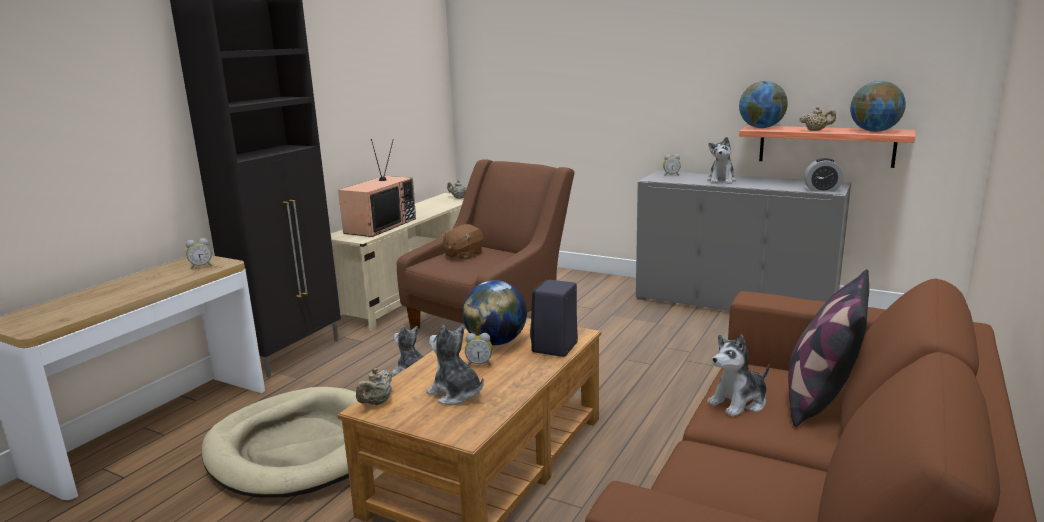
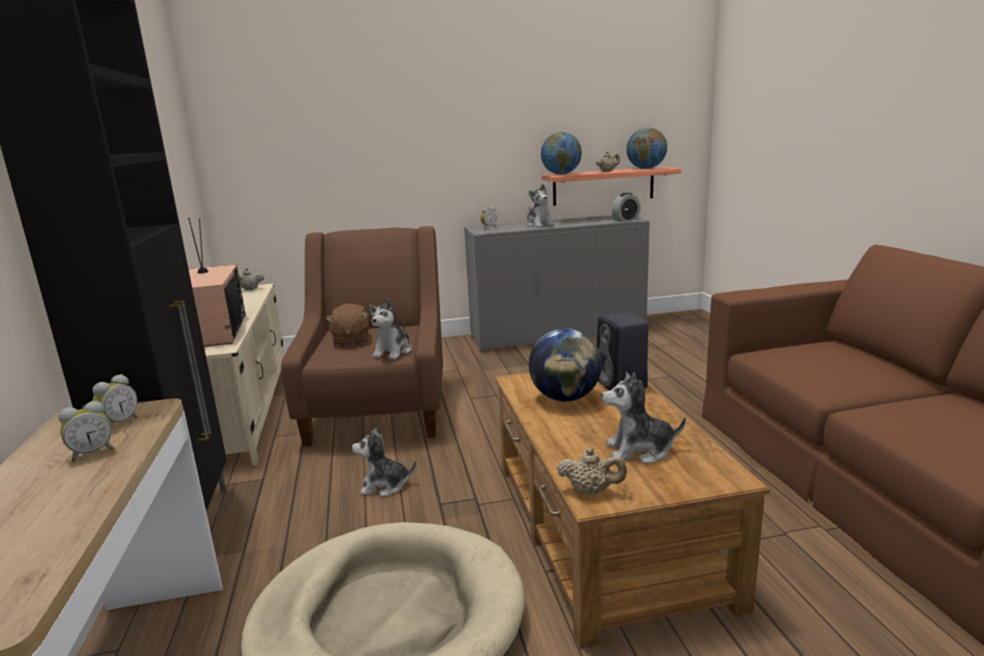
camera: 40 degrees left, 0 degrees up
beige teapot [356,368,392,405] -> beige teapot turned 60 degrees counterclockwise [557,448,627,494]
alarm clock [465,333,492,366] -> alarm clock moved to [58,401,114,461]
plush toy [707,334,769,417] -> plush toy moved to [369,298,412,359]
pillow [788,269,869,427] -> none

